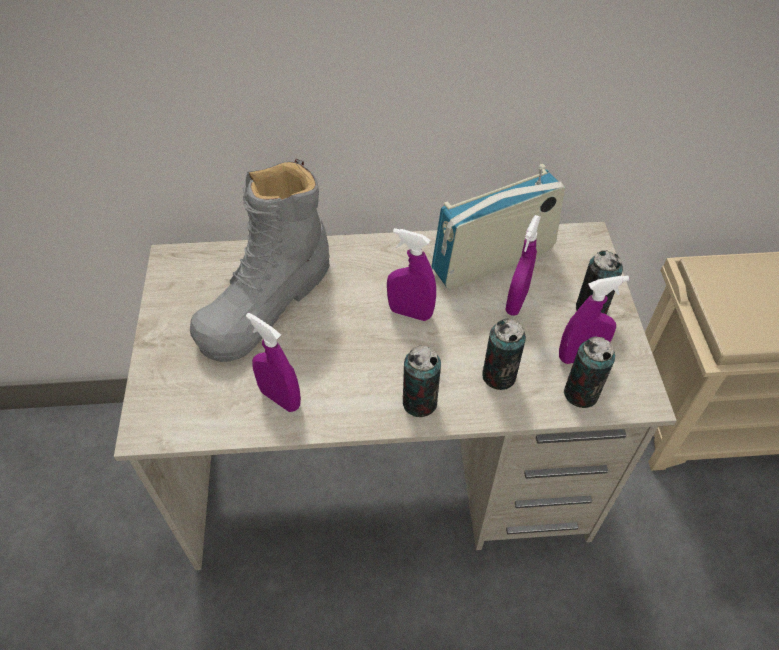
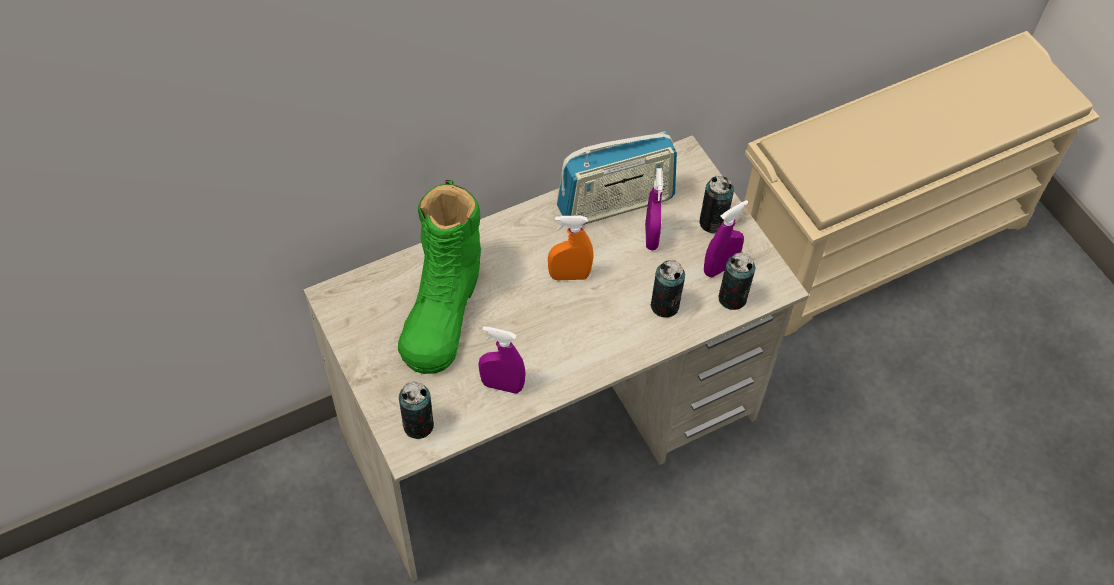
camera: 25 degrees left, 5 degrees up
grey boot [190,159,330,362] -> green boot [398,180,481,374]
purple spray bottle [387,228,436,321] -> orange spray bottle [548,216,593,280]
can [403,345,441,417] -> can moved to [399,382,434,439]
radio [432,164,565,289] -> radio turned 150 degrees counterclockwise [557,131,677,225]

